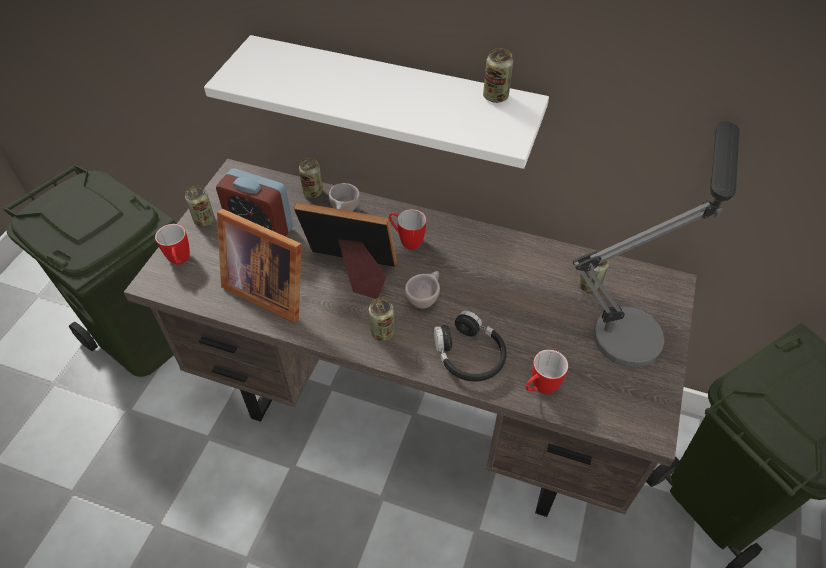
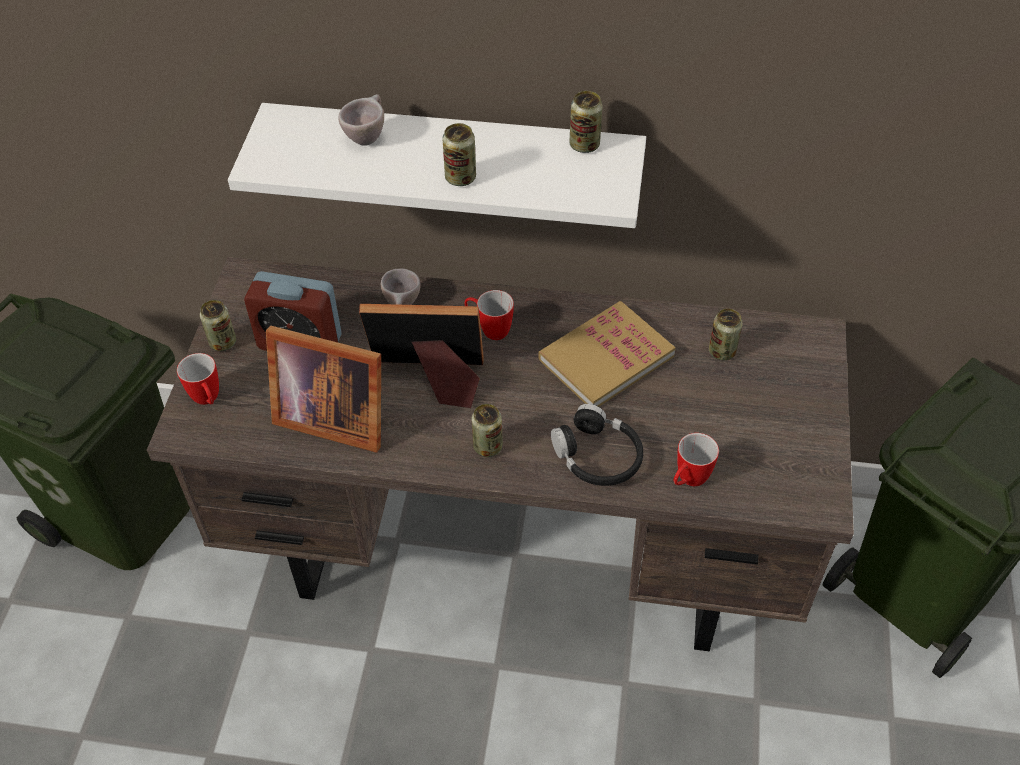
camera: 10 degrees left, 0 degrees up
can [299,158,323,198] -> can moved to [443,123,476,186]
beige cup [405,271,440,309] -> beige cup moved to [339,94,384,146]
table lamp [573,121,739,367] -> none
none -> book [538,301,676,407]

